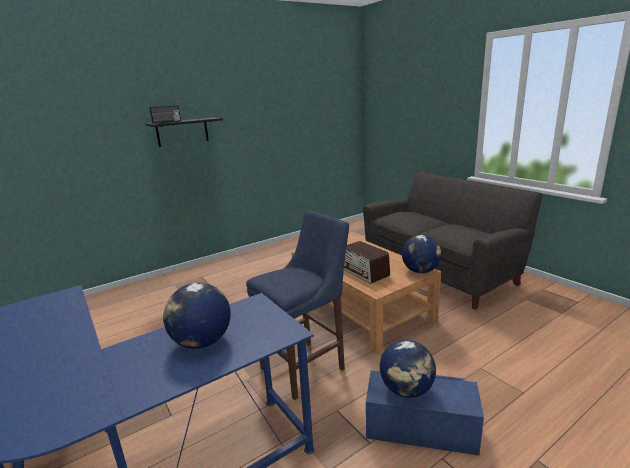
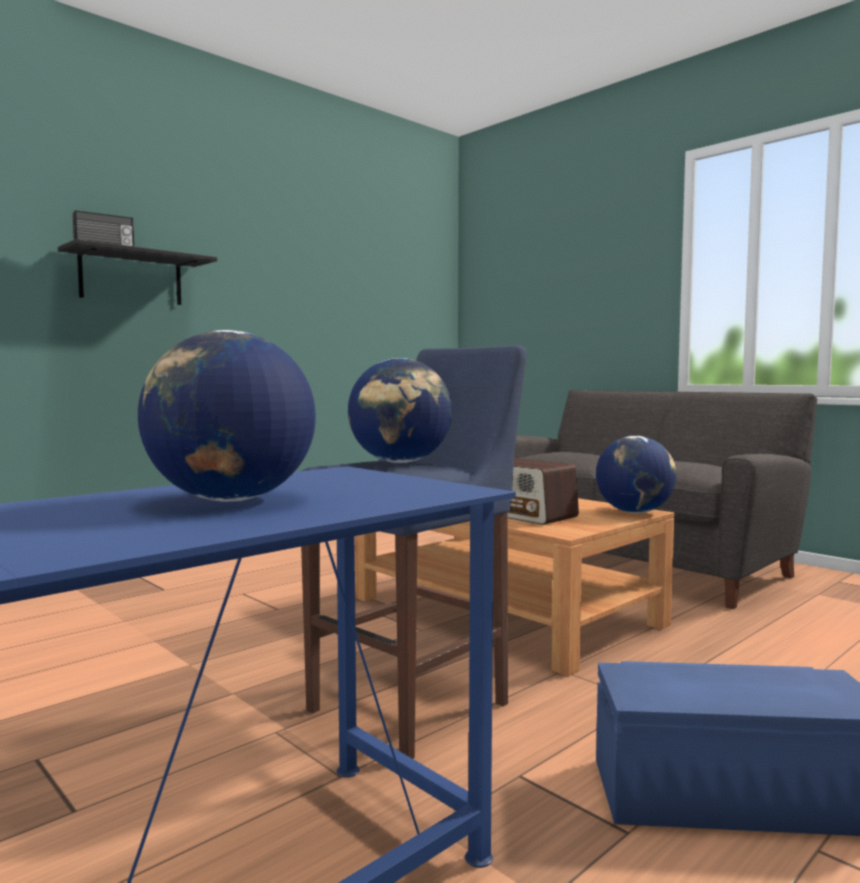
camera: 10 degrees left, 15 degrees down
globe [380,340,436,398] -> globe moved to [348,358,452,463]

